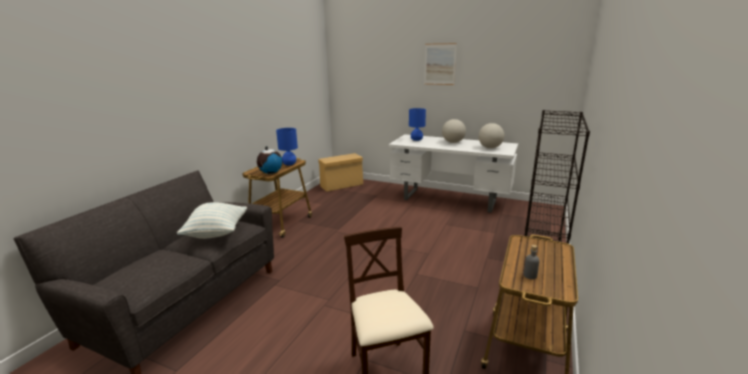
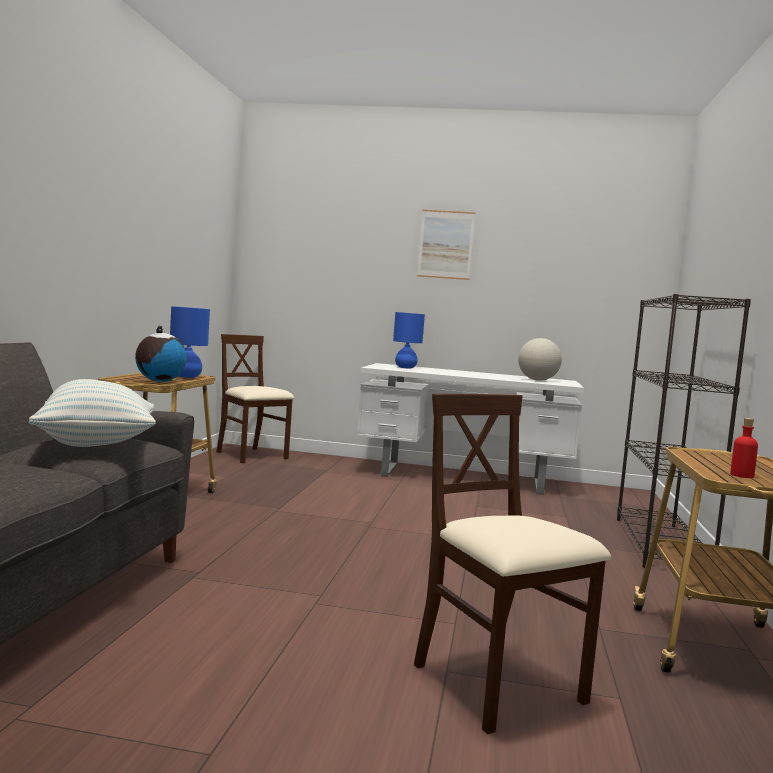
camera: 15 degrees left, 15 degrees down
beige storage box [318,153,363,192] -> beige chair [216,334,295,464]
globe [442,119,466,143] -> none
grey bottle [524,245,540,279] -> red bottle [730,418,758,478]

